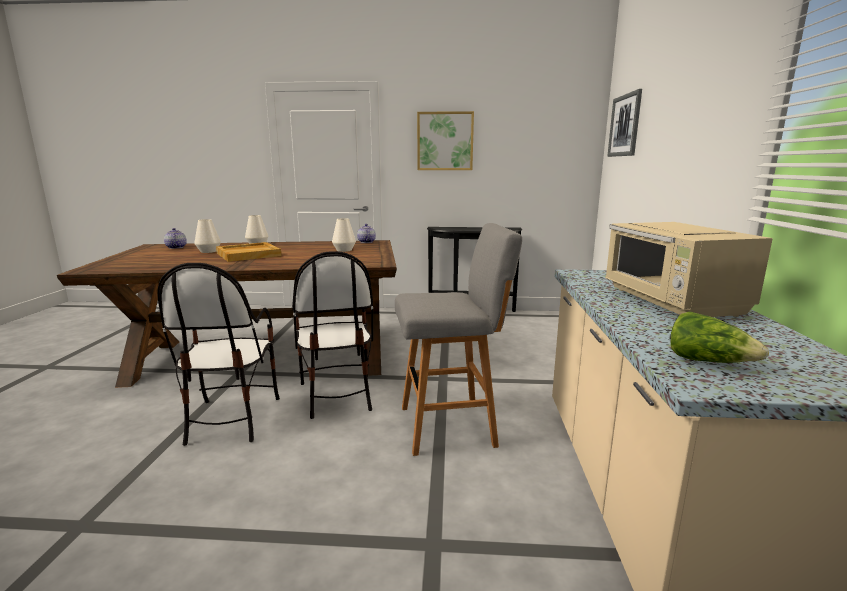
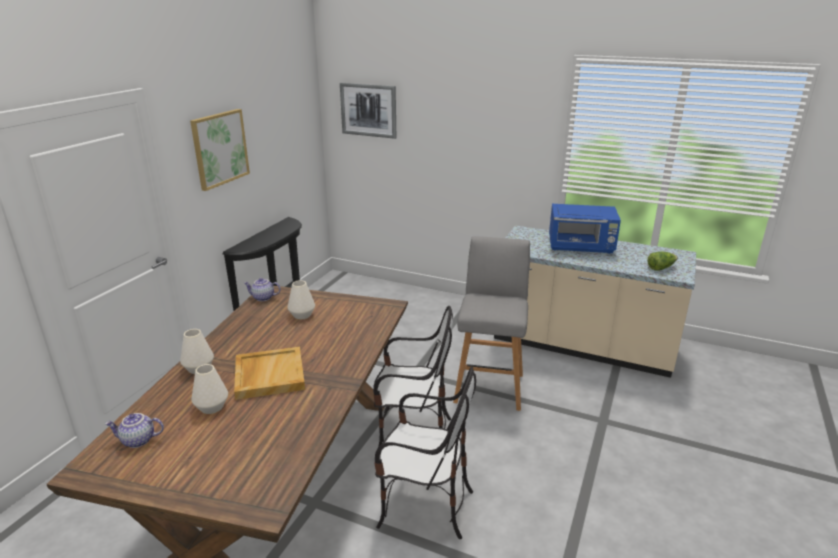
camera: 70 degrees left, 10 degrees up
beige microwave [605,222,773,317] -> blue microwave [549,204,621,254]

